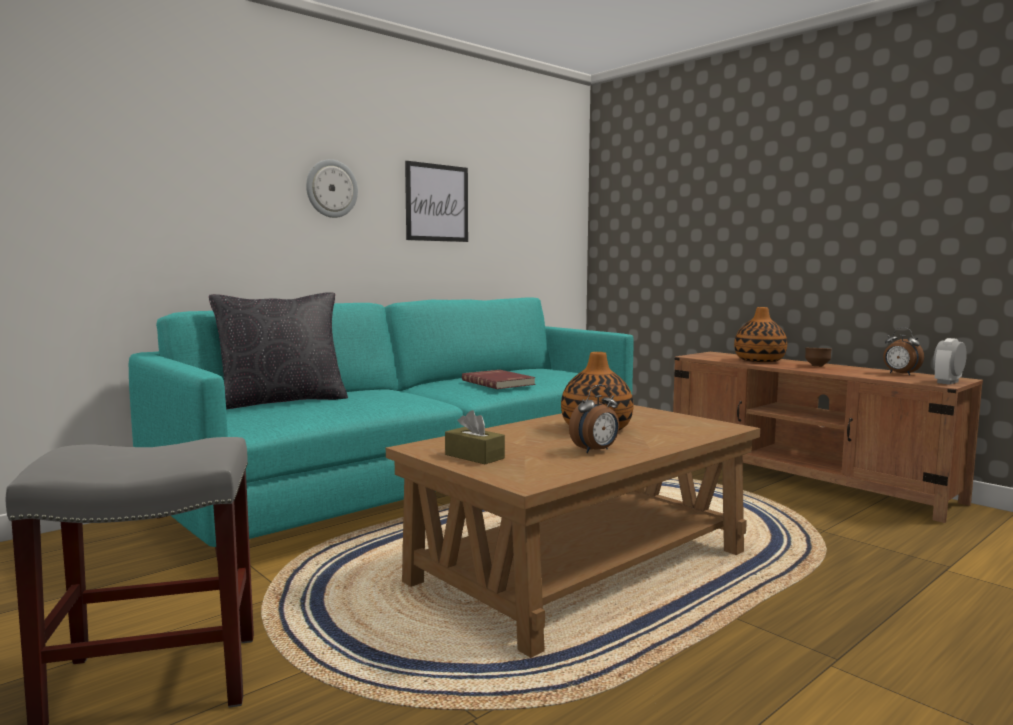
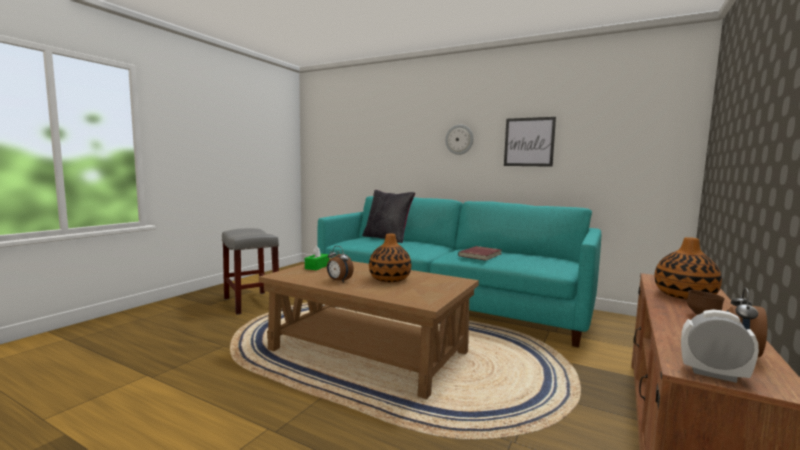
camera: 70 degrees right, 0 degrees up
brown tissue box [445,410,505,464] -> green tissue box [305,246,330,270]

